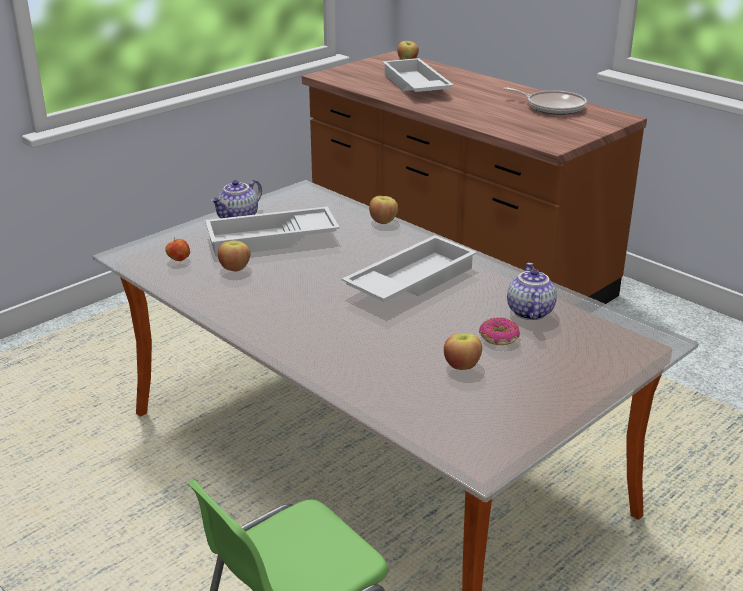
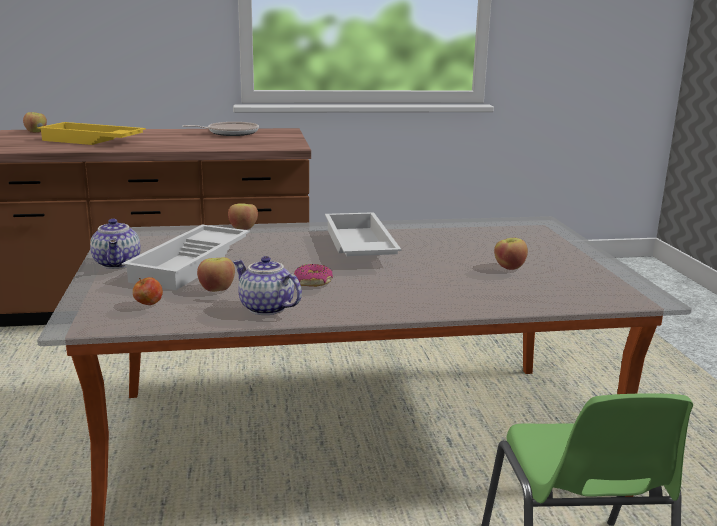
camera: 55 degrees left, 10 degrees down
white tray [382,58,454,92] -> yellow tray [37,122,146,145]
donut [479,318,520,345] -> donut moved to [294,264,333,287]
teapot [507,263,557,320] -> teapot moved to [233,256,302,315]

